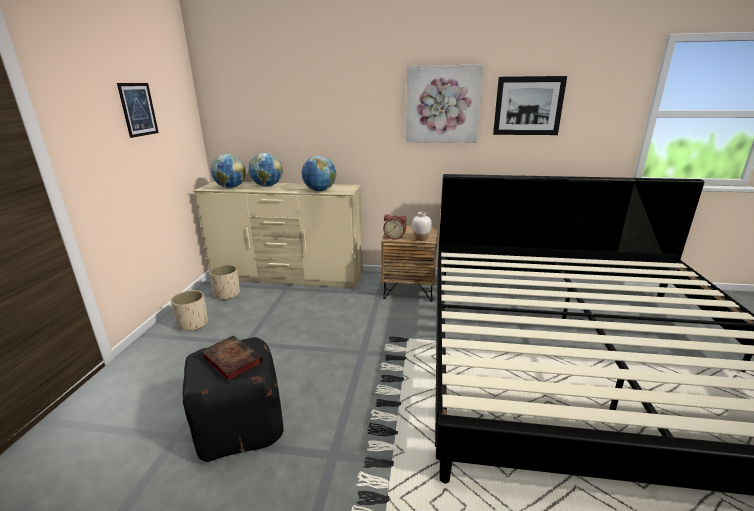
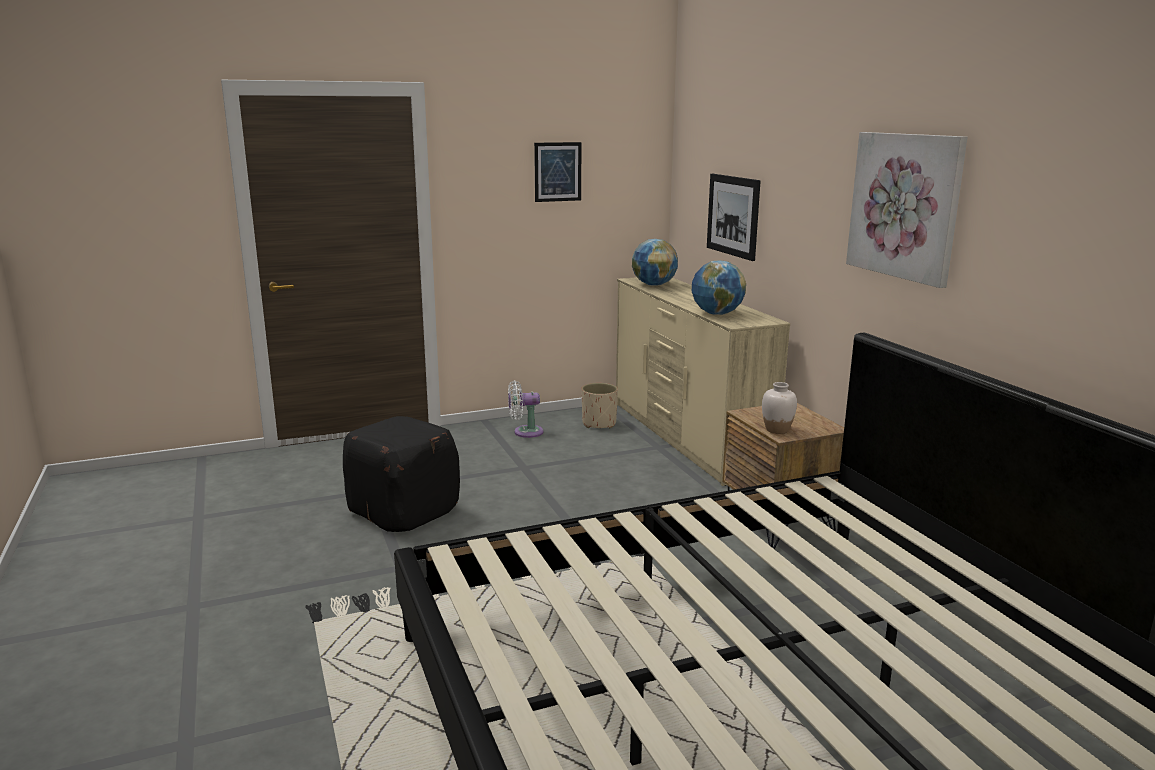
camera: 60 degrees right, 5 degrees down
beige planter [171,290,208,332] -> white fan [508,381,544,438]
book [201,336,263,382] -> none
globe [249,153,283,186] -> none
alarm clock [383,214,407,240] -> none
picture [493,76,567,135] -> picture moved to [707,174,761,261]

